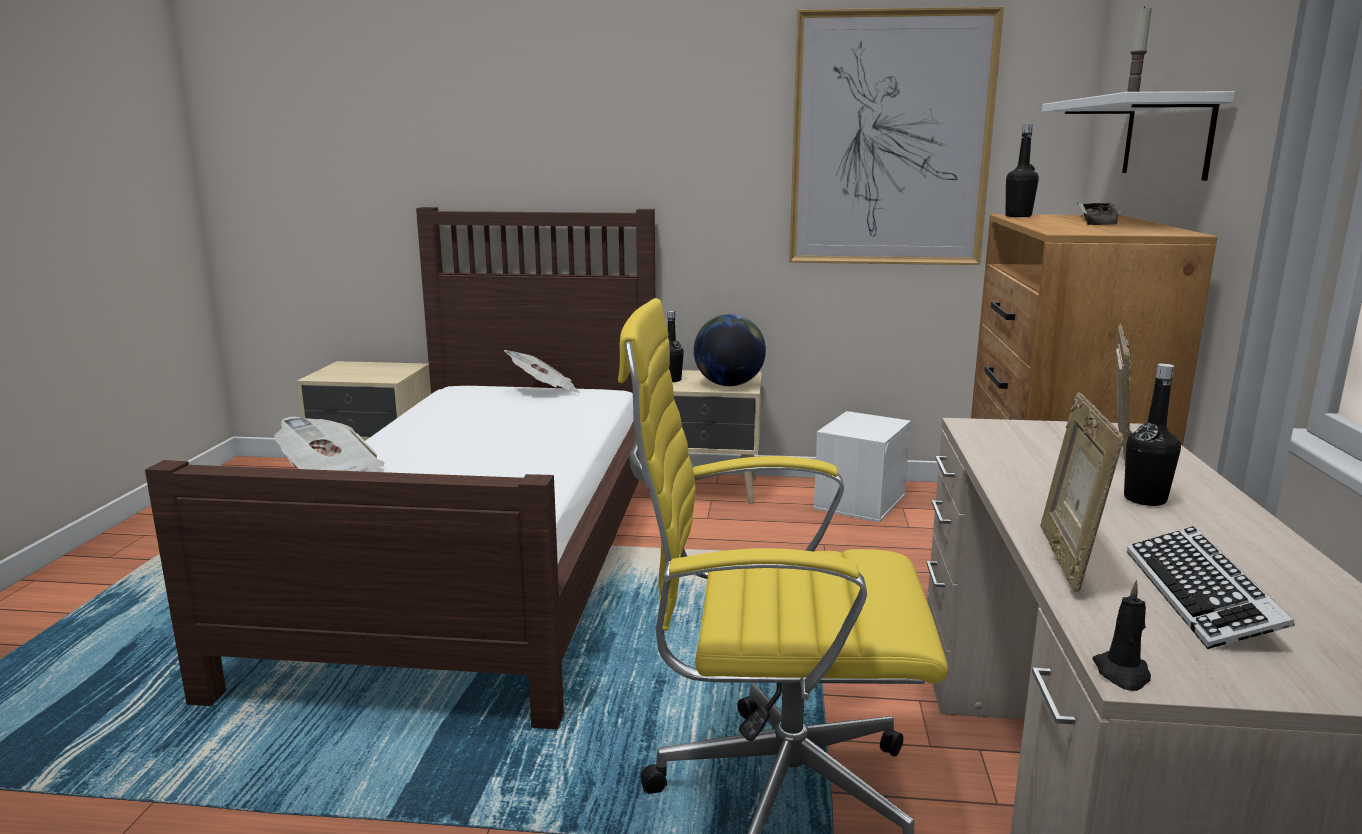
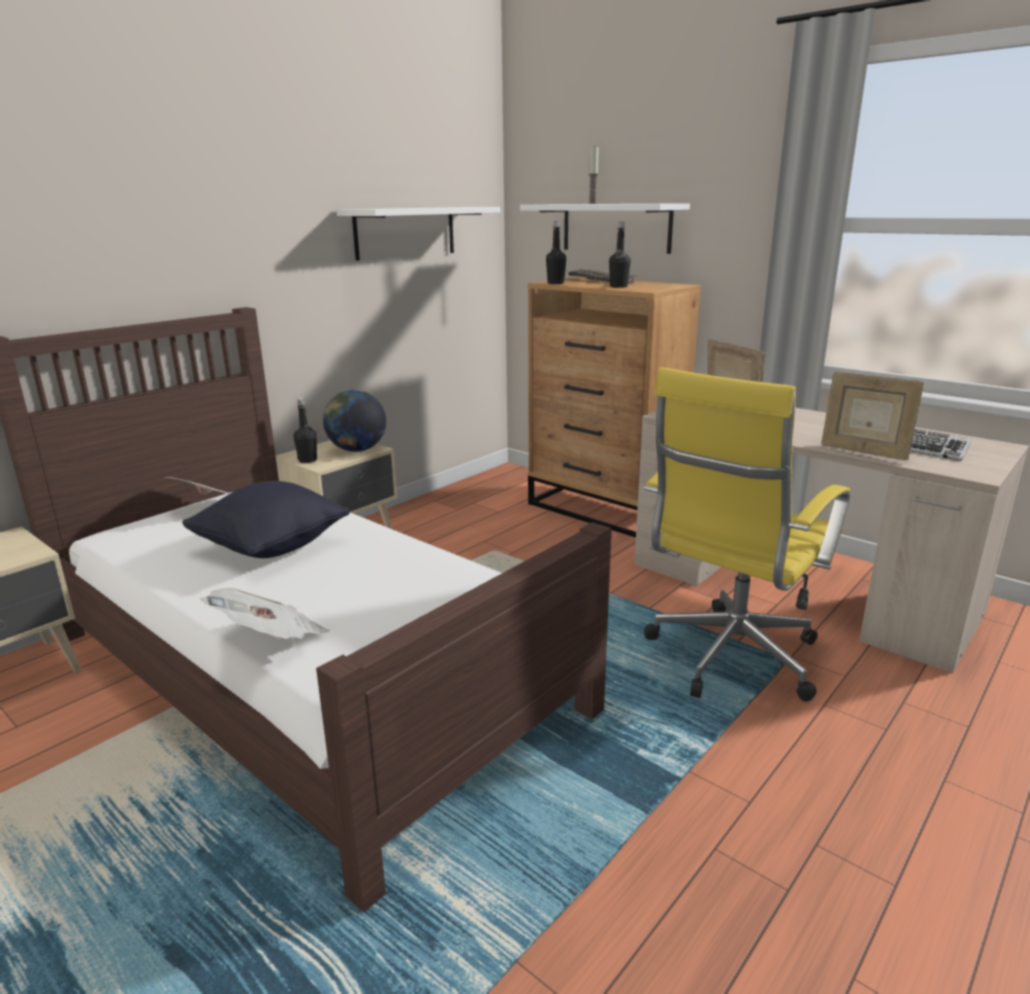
camera: 55 degrees left, 5 degrees up
picture [789,7,1004,265] -> white shelf [336,207,500,261]
white storage box [813,411,911,523] -> none
black candle [1092,580,1151,691] -> none
black bottle [1124,364,1181,506] -> black bottle moved to [609,222,631,288]
none -> black pillow [182,481,350,558]

